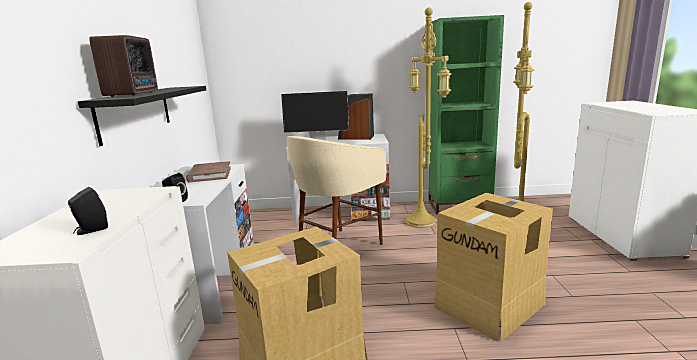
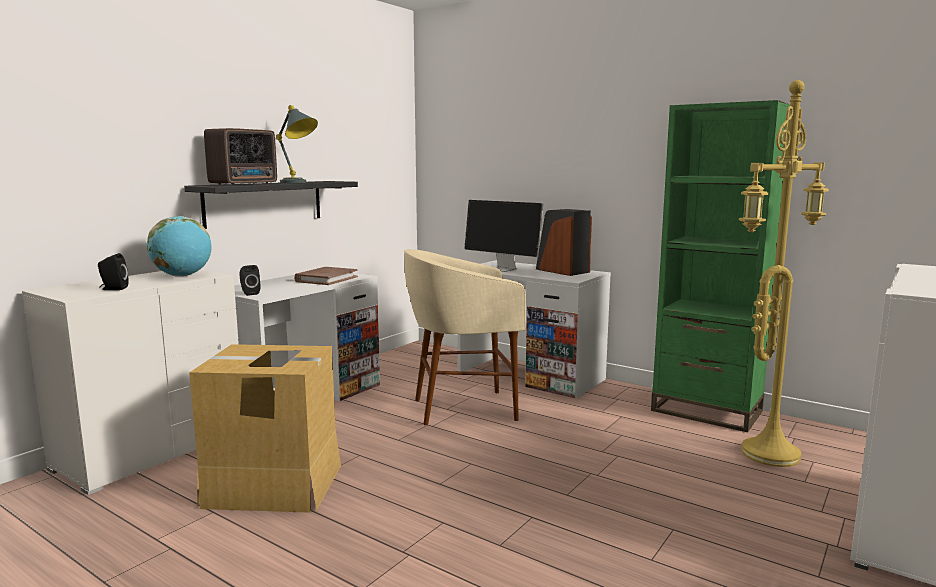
camera: 35 degrees right, 5 degrees down
yellow floor lamp [406,7,452,228] -> none
cardboard box [434,193,553,341] -> none
none -> globe [147,216,212,277]
none -> grey table lamp [276,105,318,183]

